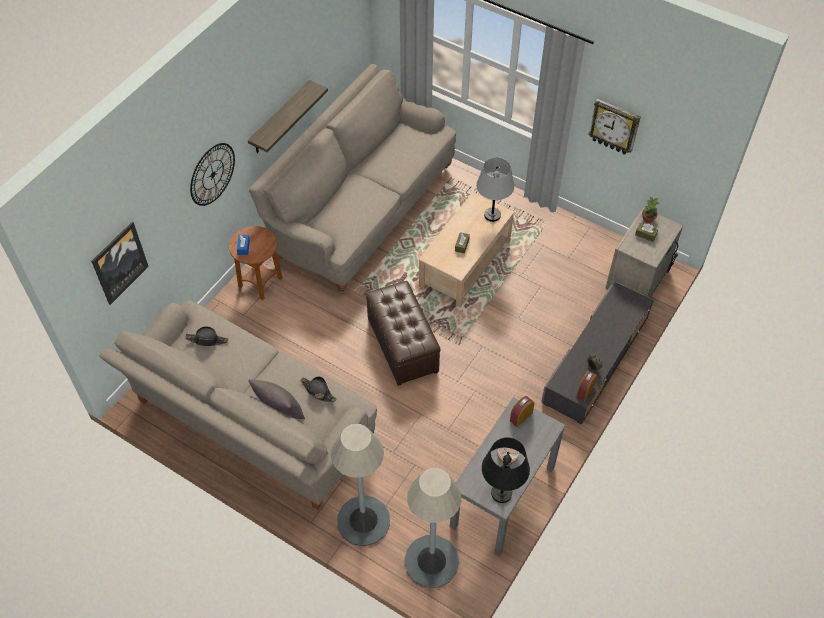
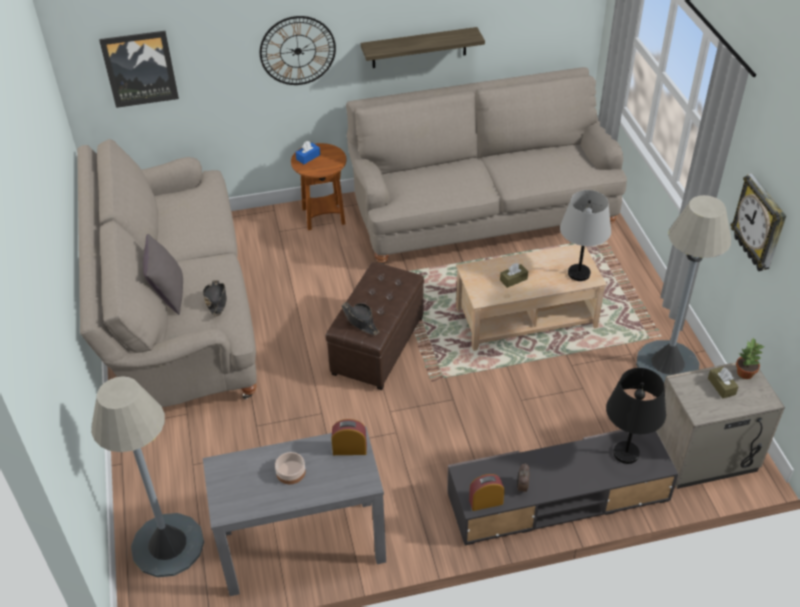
camera: 45 degrees right, 10 degrees down
black hat [185,326,228,346] -> black hat moved to [341,302,379,335]
grey floor lamp [331,424,390,547] -> grey floor lamp moved to [636,195,731,382]
black table lamp [482,438,530,503] -> black table lamp moved to [606,368,666,464]

